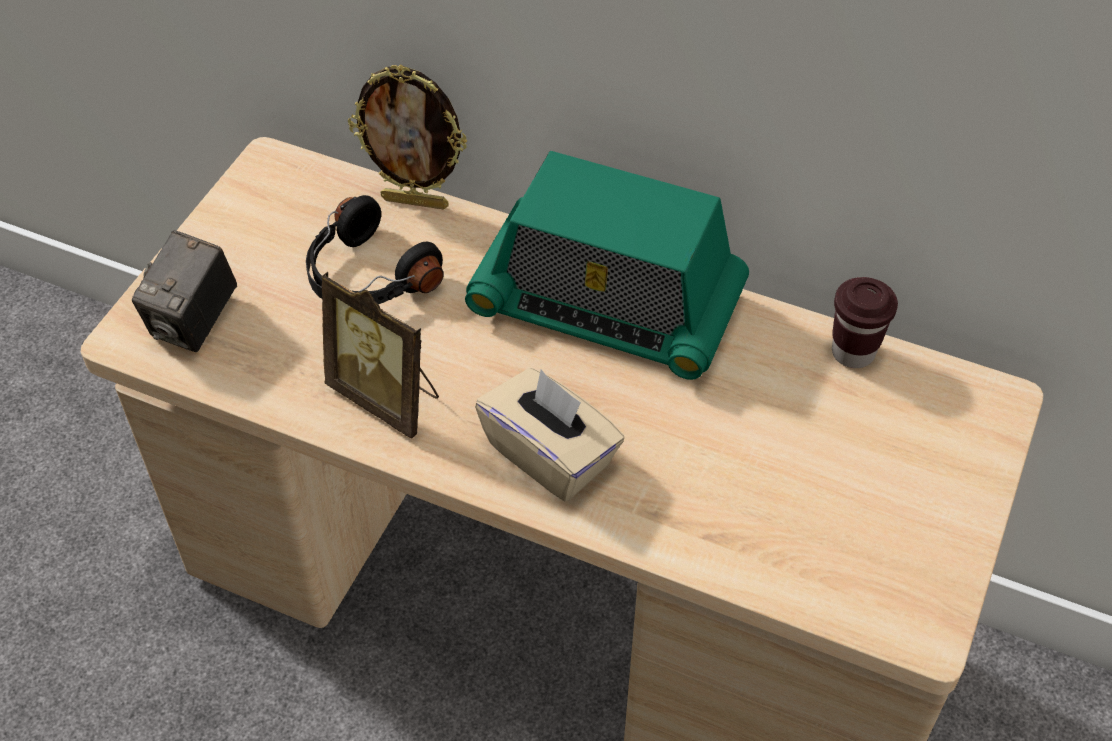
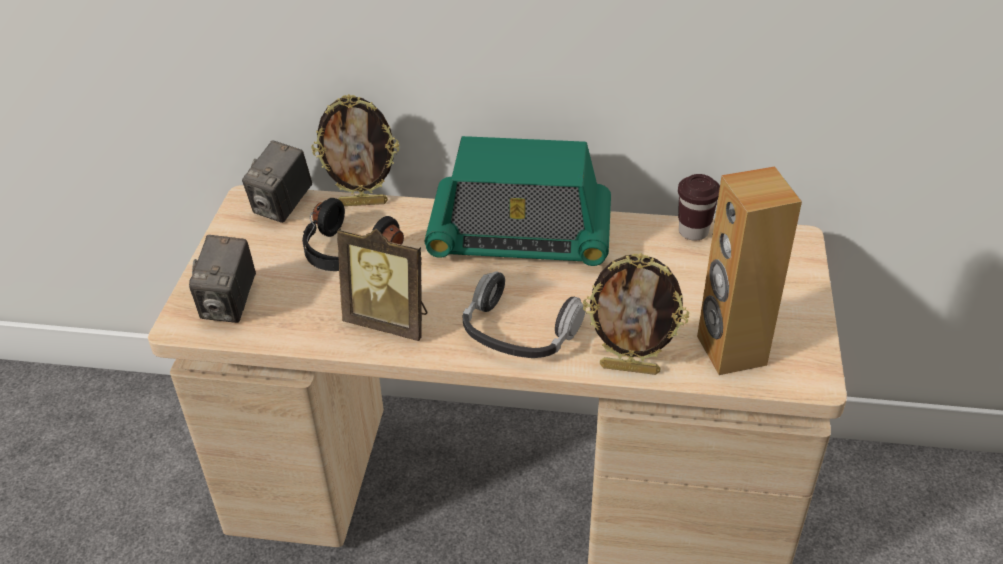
camera: 15 degrees left, 10 degrees down
beige tissue box [475,368,625,501] -> headphones [463,272,585,358]
none -> camera [242,140,312,223]
none -> picture frame [583,253,689,375]
none -> brown speaker [697,167,802,375]

